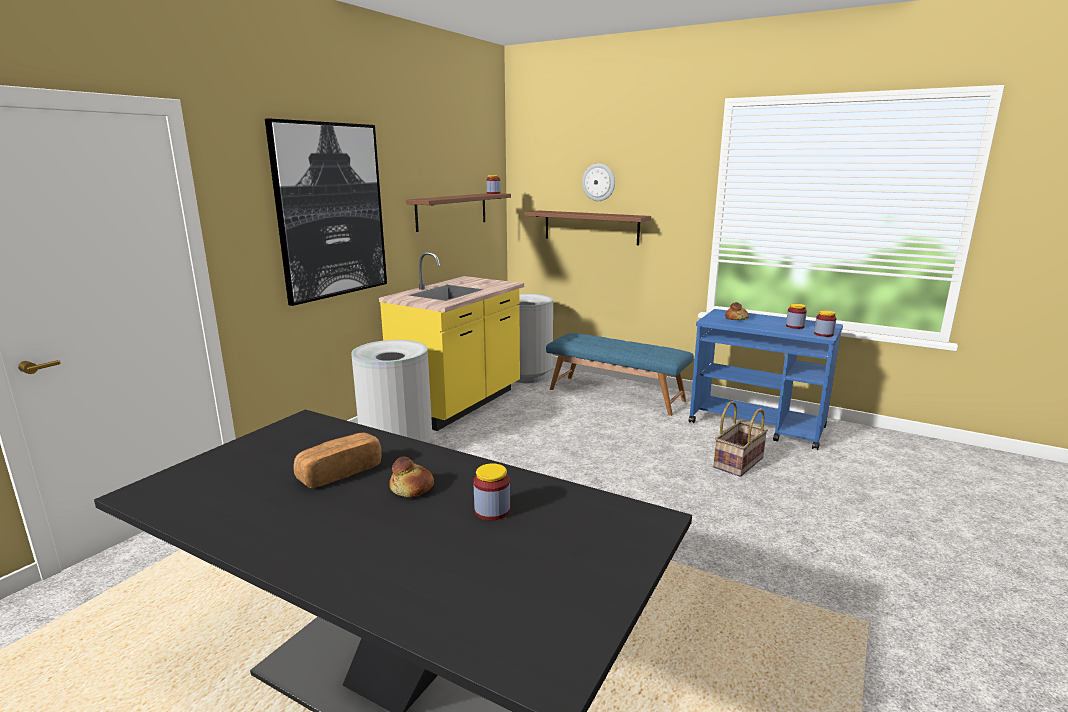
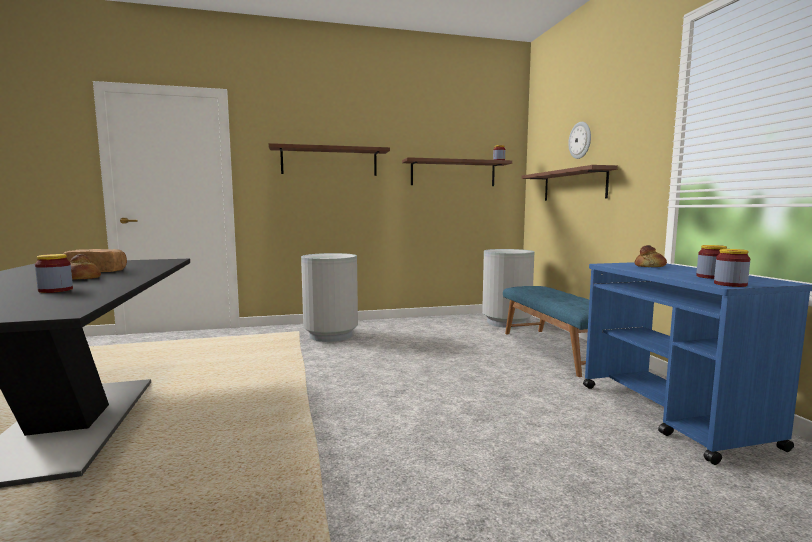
camera: 45 degrees right, 10 degrees down
picture [265,118,387,306] -> brown shelf [268,143,390,176]
yellow counter [379,252,524,431] -> none
basket [713,401,768,477] -> none

